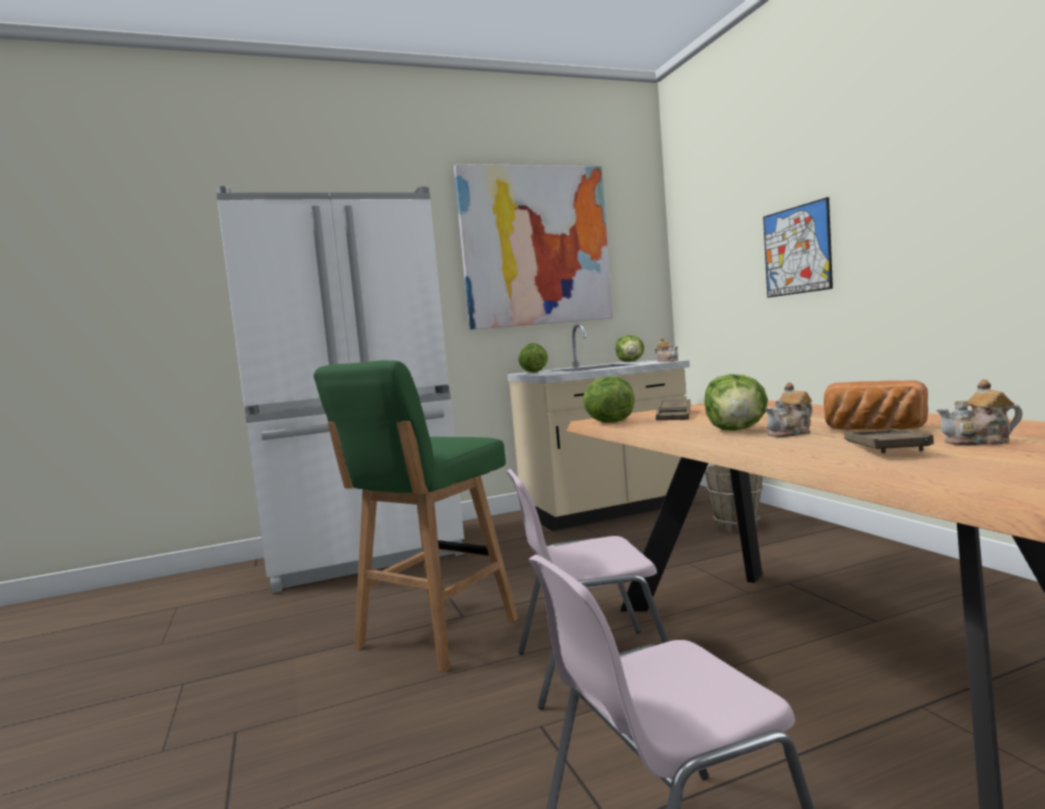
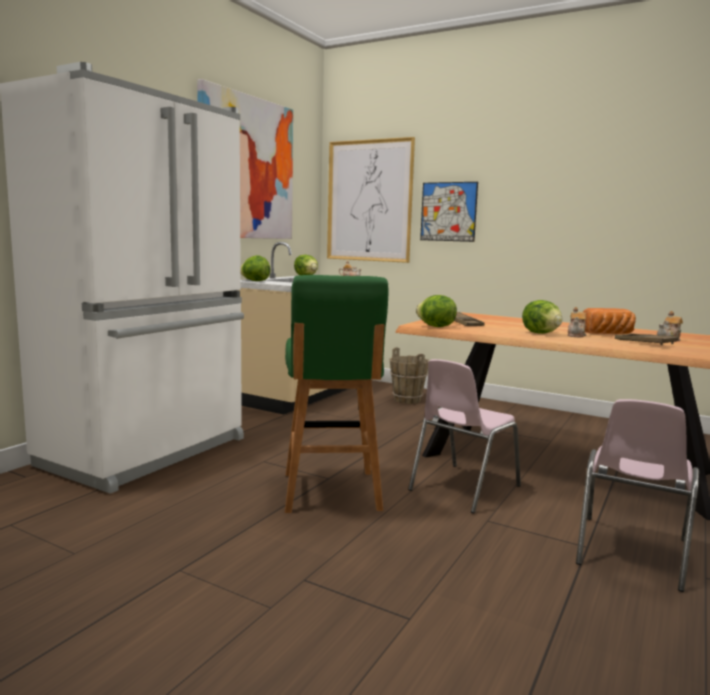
camera: 40 degrees left, 5 degrees up
none -> picture [327,137,415,263]

